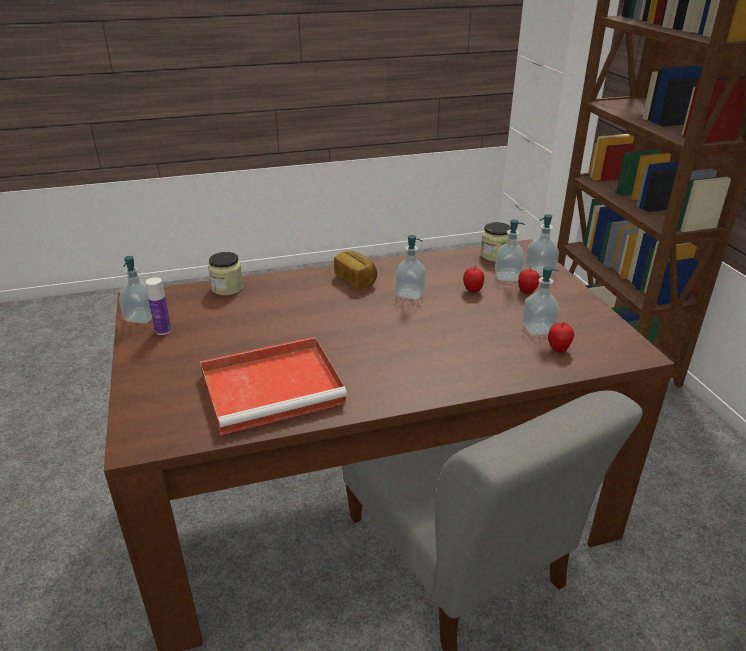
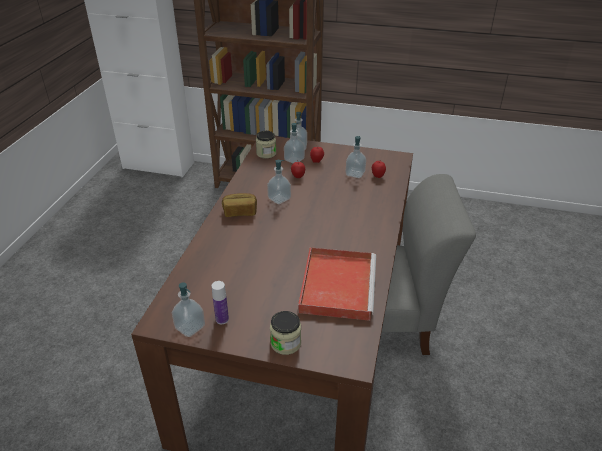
camera: 60 degrees left, 5 degrees up
jar [208,252,243,296] -> jar moved to [270,311,301,355]

